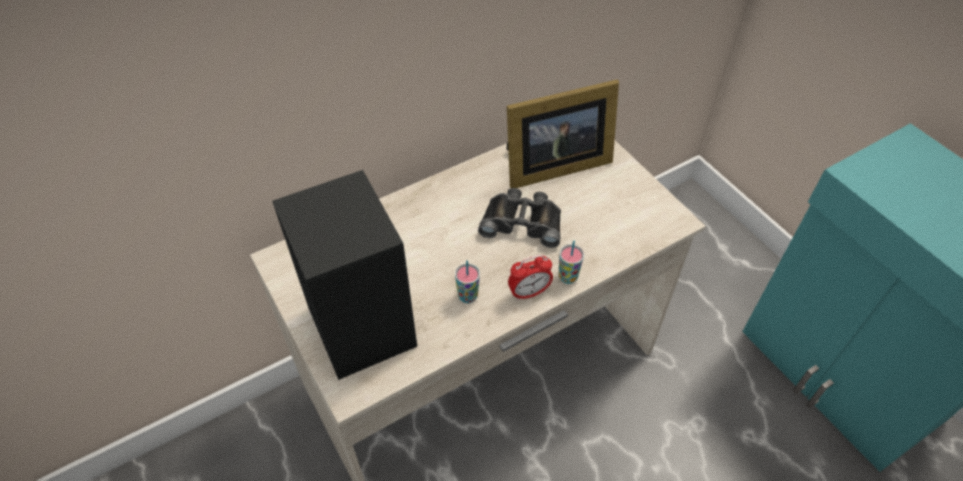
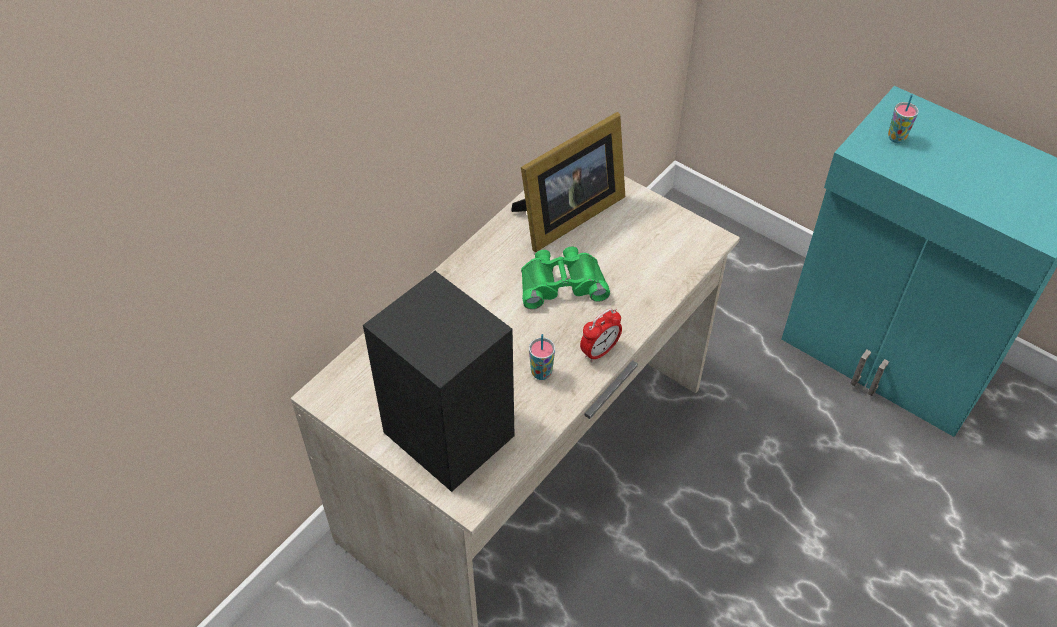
camera: 20 degrees left, 0 degrees up
black binoculars [478,188,561,248] -> green binoculars [521,247,610,309]
cup [559,241,584,284] -> cup moved to [888,94,919,143]

